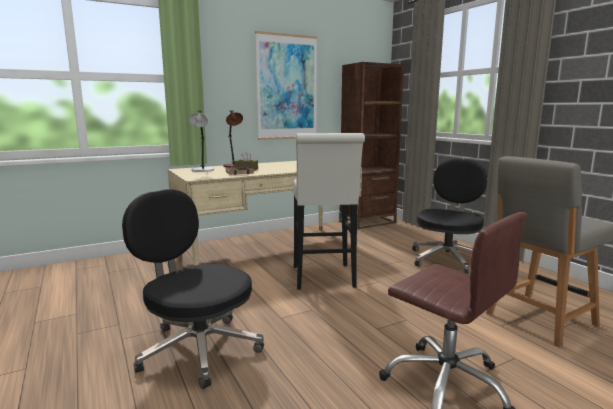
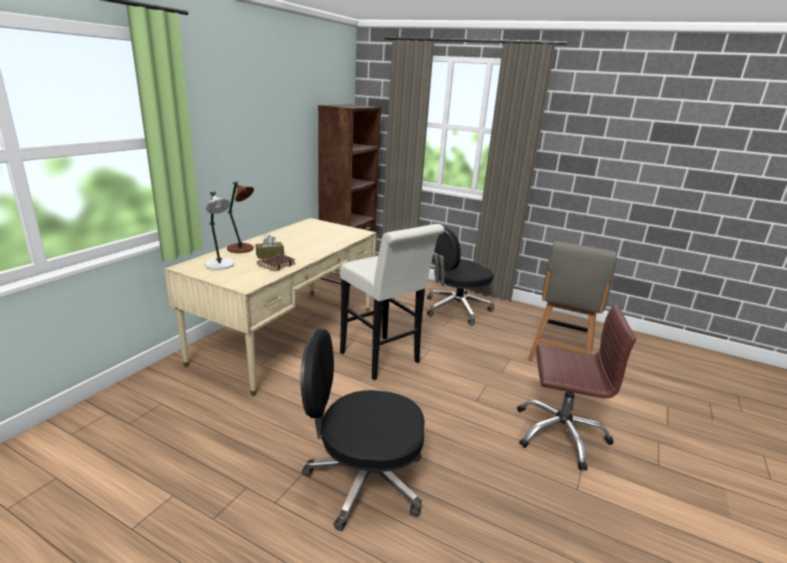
camera: 35 degrees left, 10 degrees up
picture [255,31,318,140] -> none
black office chair [412,159,487,274] -> black office chair turned 120 degrees counterclockwise [427,227,494,326]

